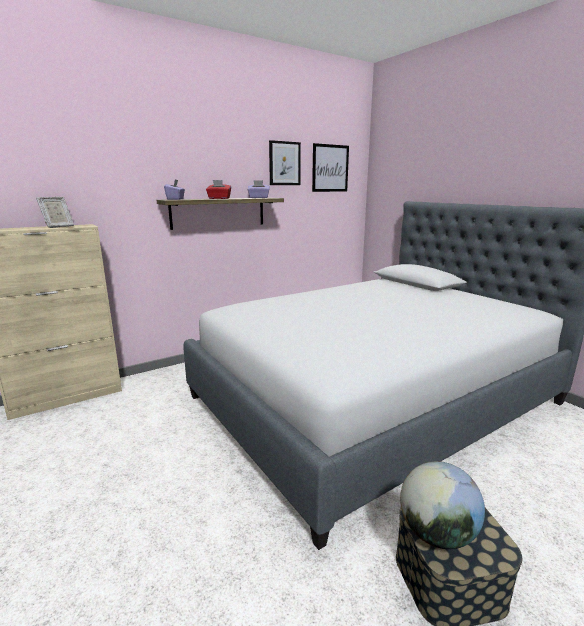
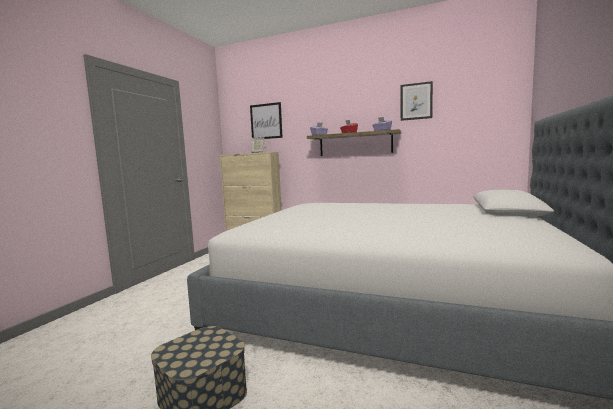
camera: 55 degrees right, 10 degrees down
picture [312,143,349,192] -> picture moved to [250,102,283,139]
globe [400,461,485,549] -> none

